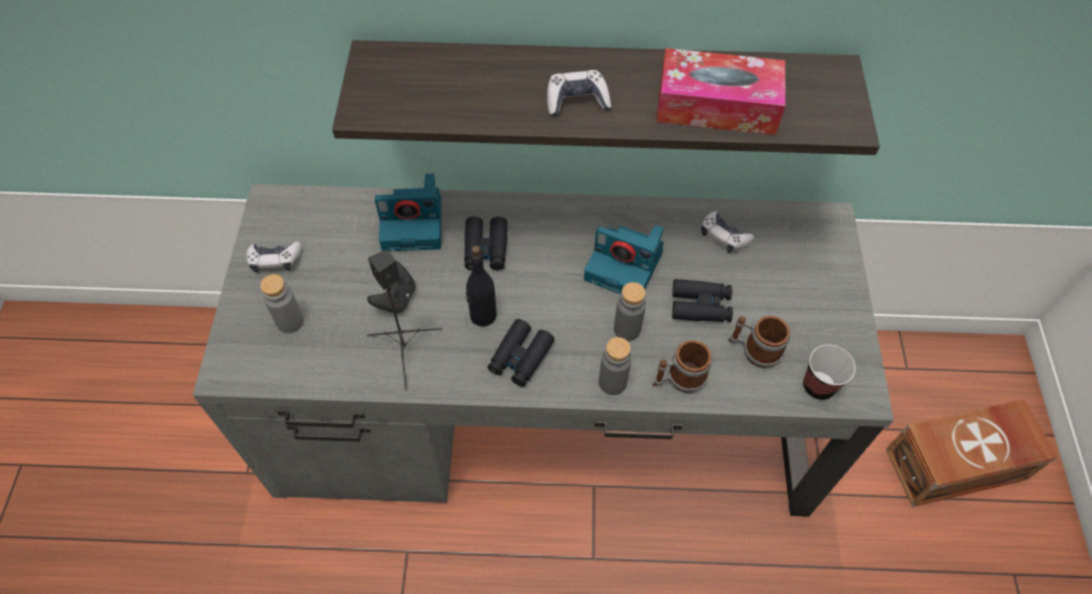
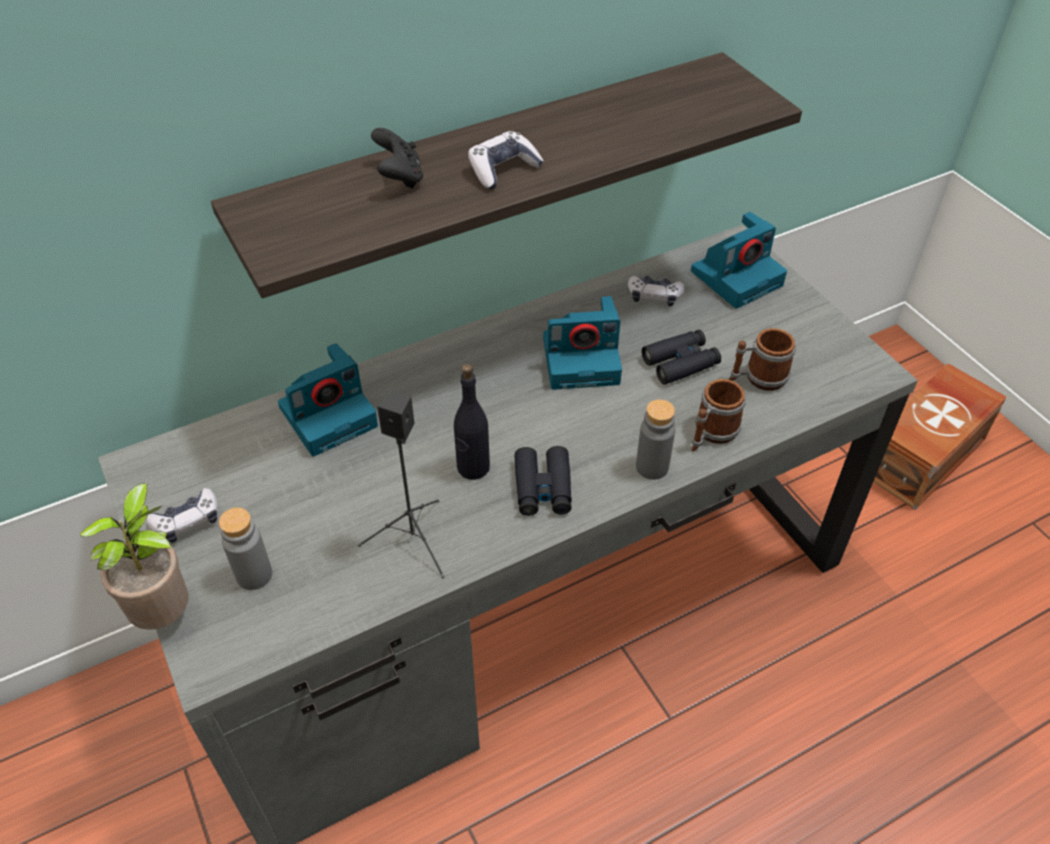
camera: 30 degrees left, 10 degrees down
black game controller [367,261,416,313] -> black game controller moved to [371,128,423,189]
black binoculars [464,217,507,271] -> none
grey bottle [614,282,646,341] -> none
tissue box [656,48,786,135] -> none
cup [803,345,856,400] -> none
none -> potted plant [79,483,189,630]
none -> camera [691,212,787,309]

